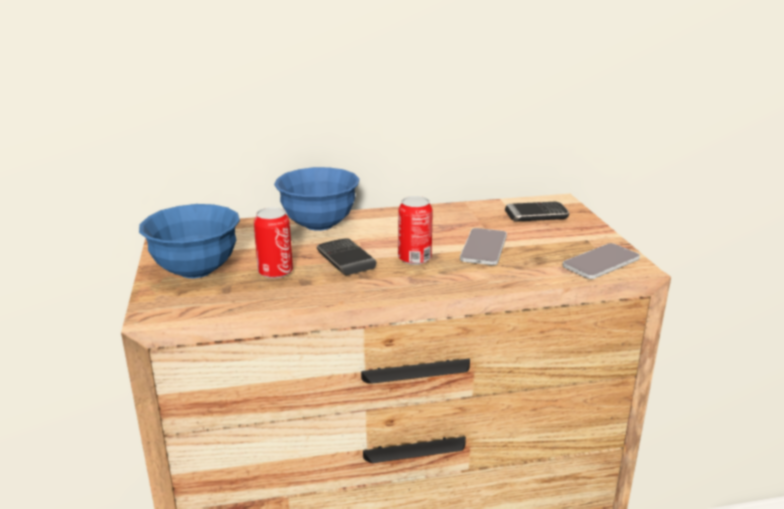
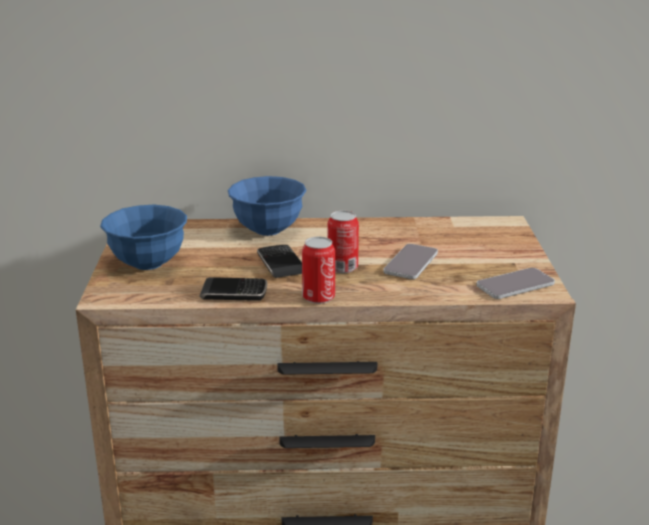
camera: 10 degrees right, 0 degrees up
can [254,207,293,279] -> can moved to [302,237,335,304]
phone [505,202,569,222] -> phone moved to [199,277,267,301]

